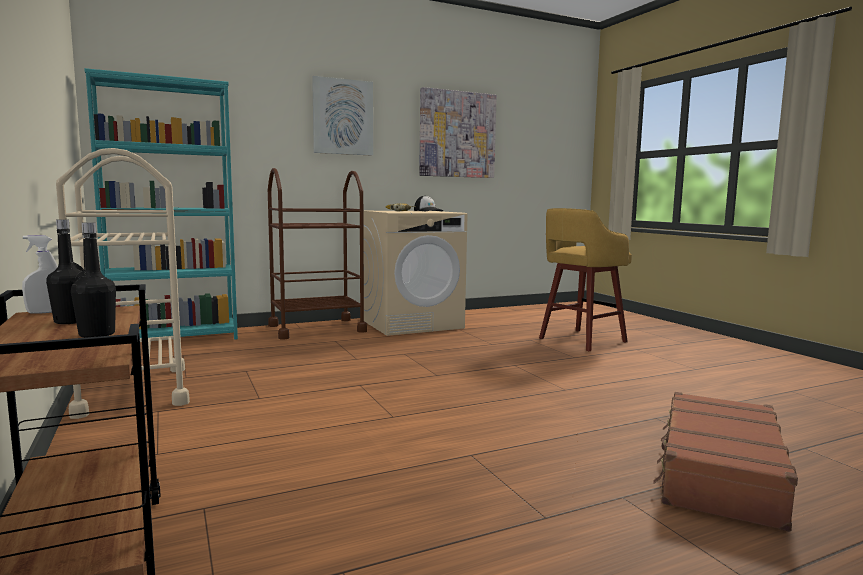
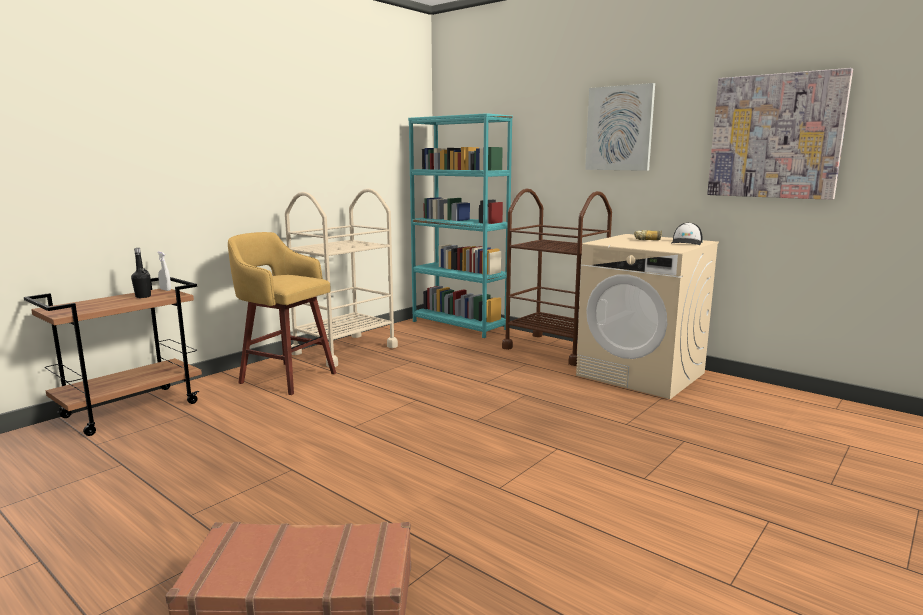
camera: 65 degrees right, 5 degrees up
black bottle [71,222,116,338] -> none
yellow stool [539,208,632,351] -> yellow stool moved to [228,232,336,395]

